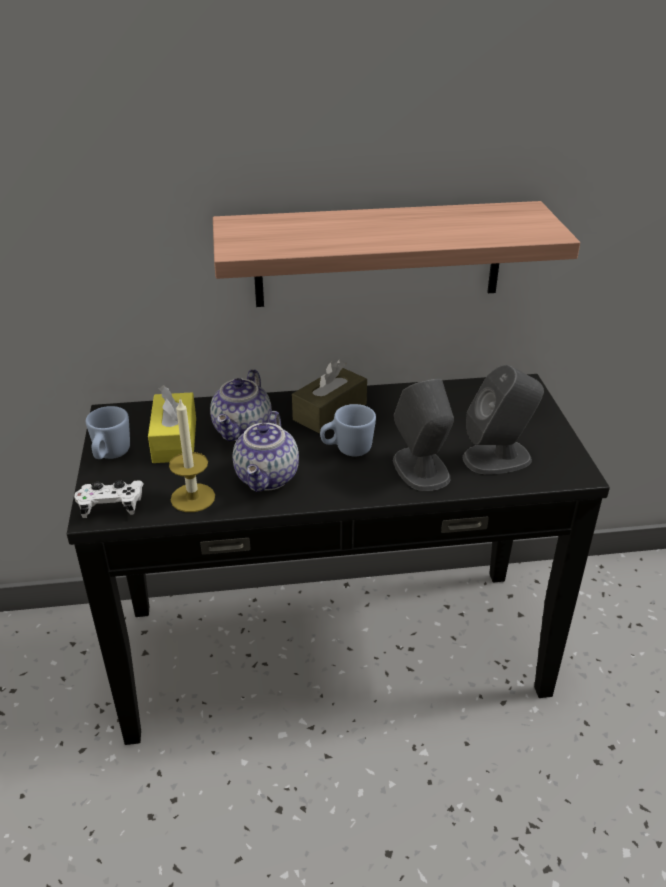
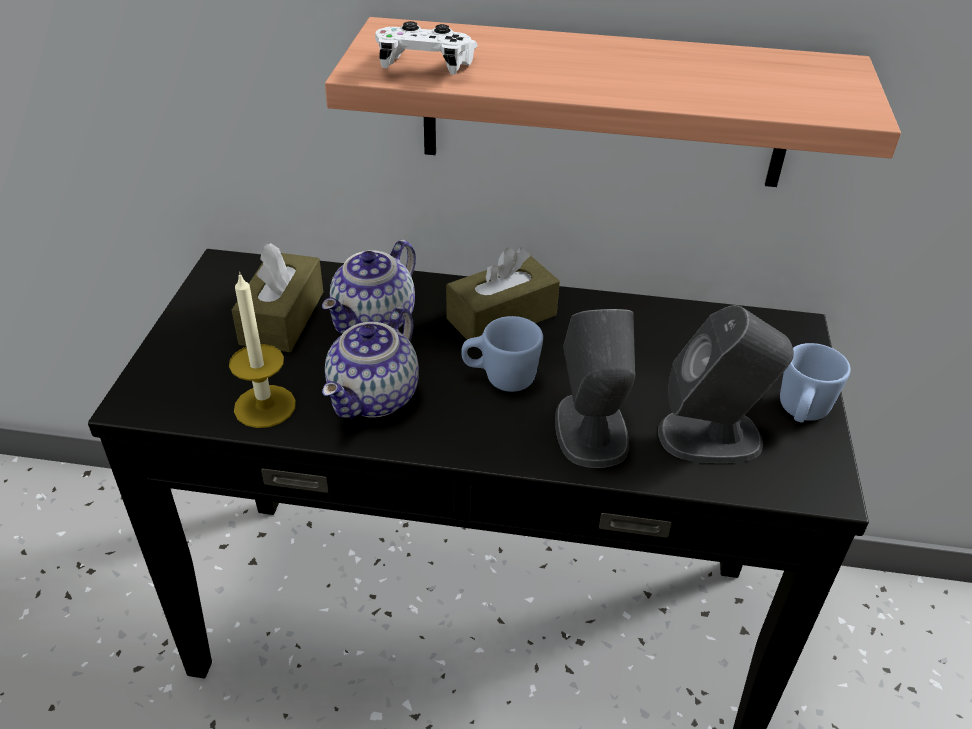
camera: 15 degrees right, 5 degrees up
white game controller [74,480,144,518] -> white game controller moved to [375,21,478,74]
blue mug [86,406,130,459] -> blue mug moved to [780,343,851,423]
yellow tissue box [148,385,196,463] -> brown tissue box [232,243,323,352]

